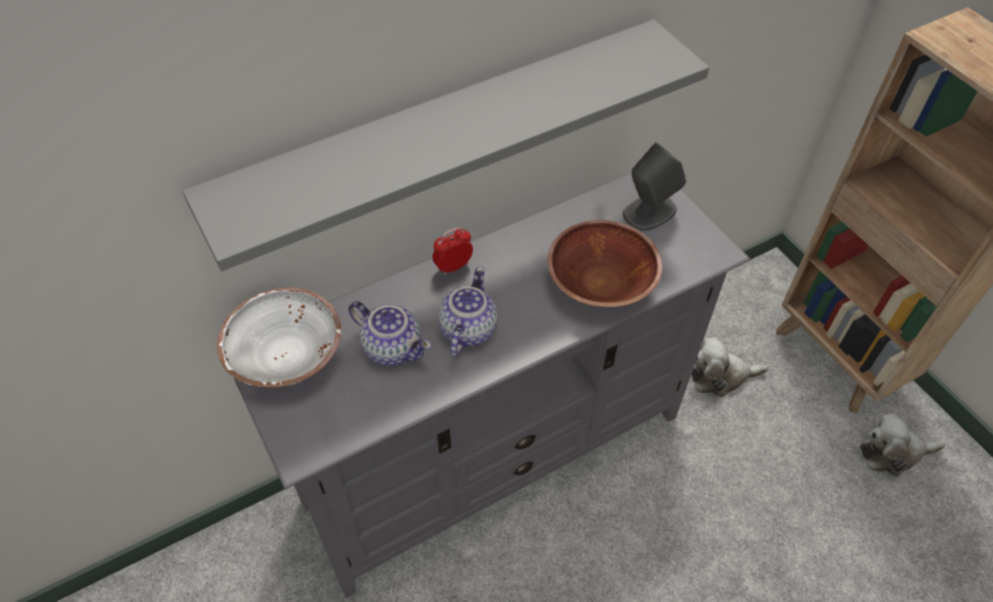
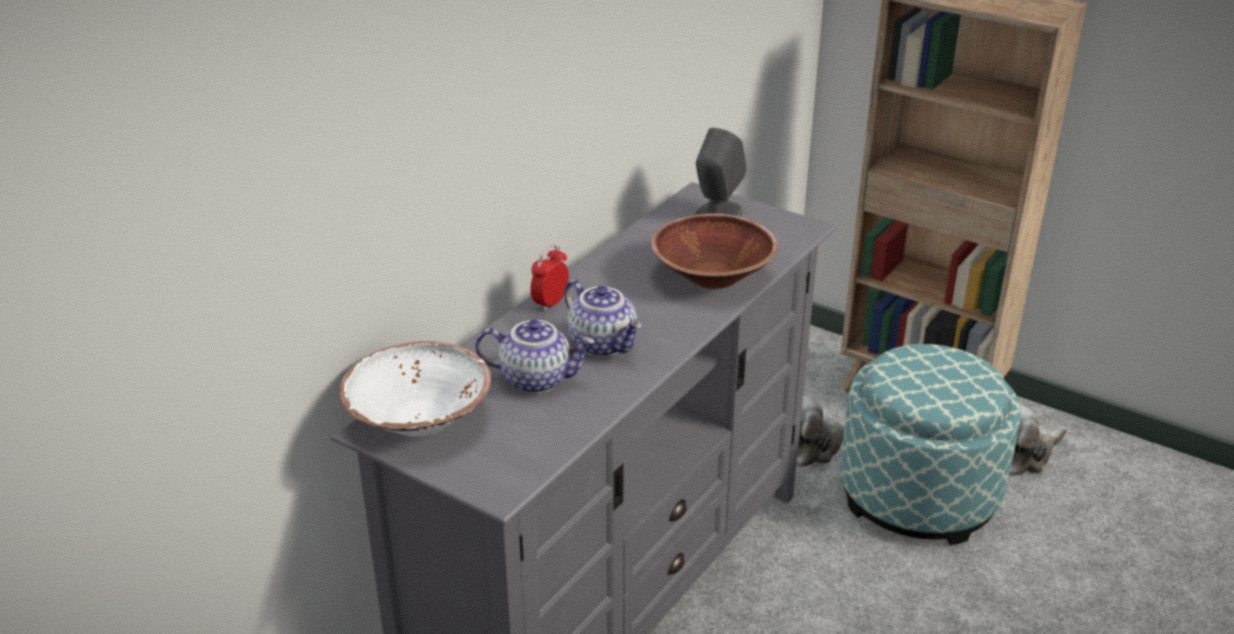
camera: 25 degrees left, 20 degrees down
grey shelf [183,20,709,271] -> none
teapot [438,267,498,357] -> teapot turned 150 degrees clockwise [564,280,642,357]
none -> ottoman [840,344,1021,545]

